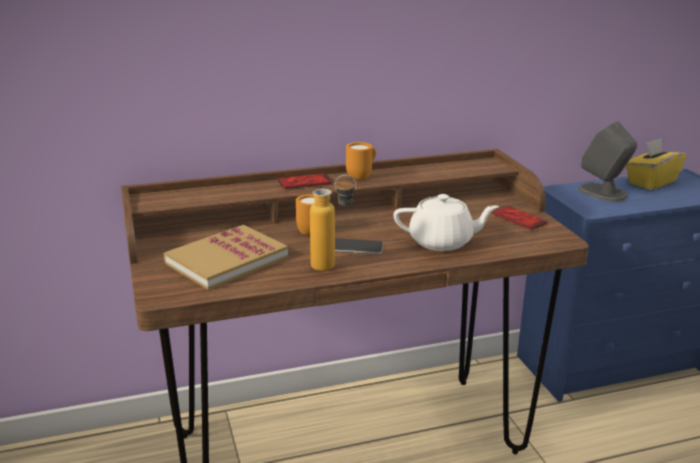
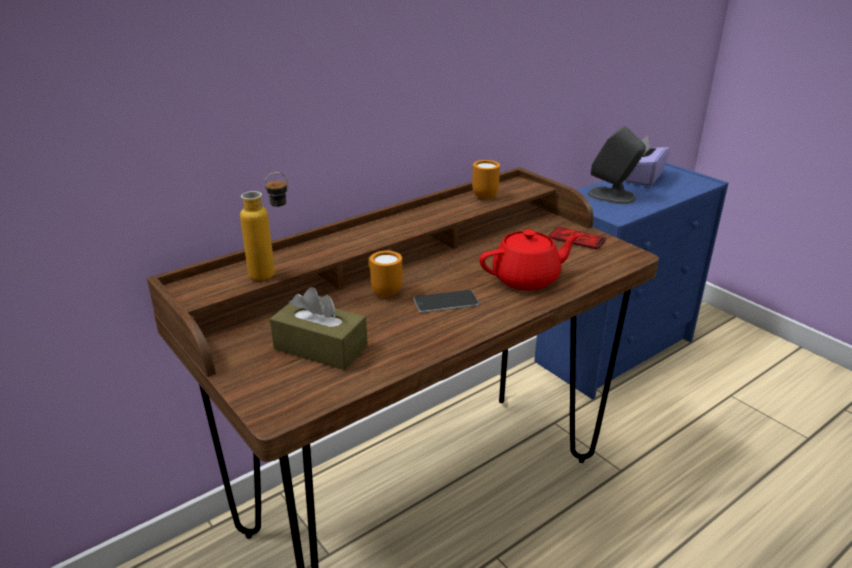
camera: 20 degrees left, 5 degrees up
book [163,225,288,290] -> brown tissue box [270,287,368,370]
phone [278,173,332,189] -> none
bottle [310,175,357,271] -> bottle moved to [240,172,288,281]
orange mug [346,142,376,180] -> orange mug moved to [472,160,500,199]
white teapot [393,194,499,251] -> red teapot [479,229,582,291]
yellow tissue box [626,138,686,190] -> purple tissue box [625,136,670,187]

